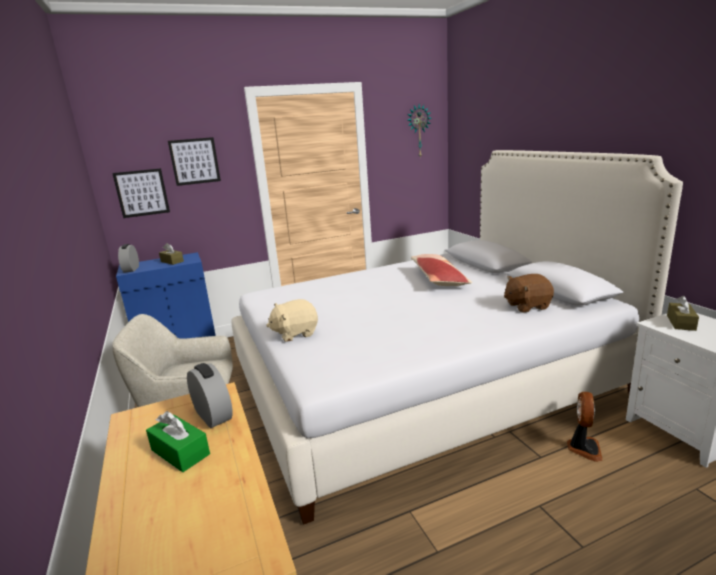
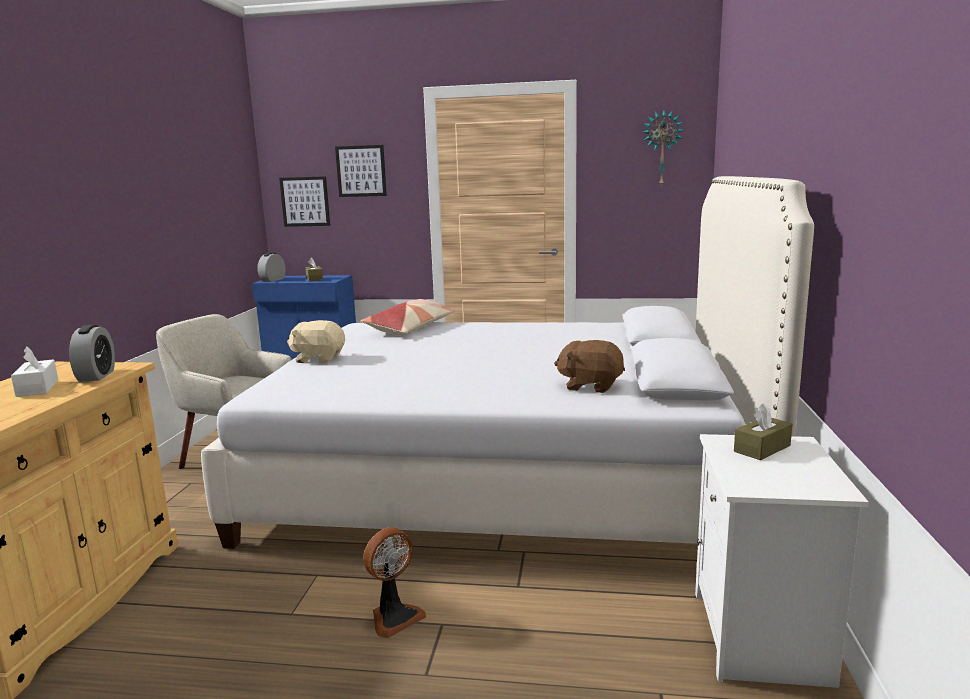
camera: 30 degrees right, 5 degrees down
green tissue box [146,411,210,472] -> white tissue box [11,347,58,397]
pillow [411,254,472,287] -> pillow moved to [360,299,454,335]
fan [567,392,603,462] -> fan moved to [363,527,426,638]

